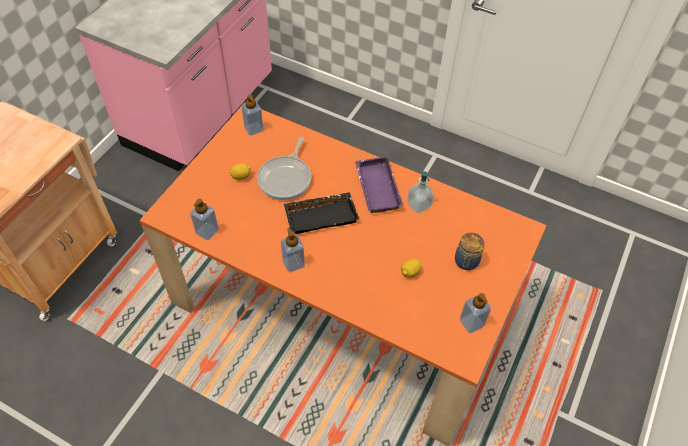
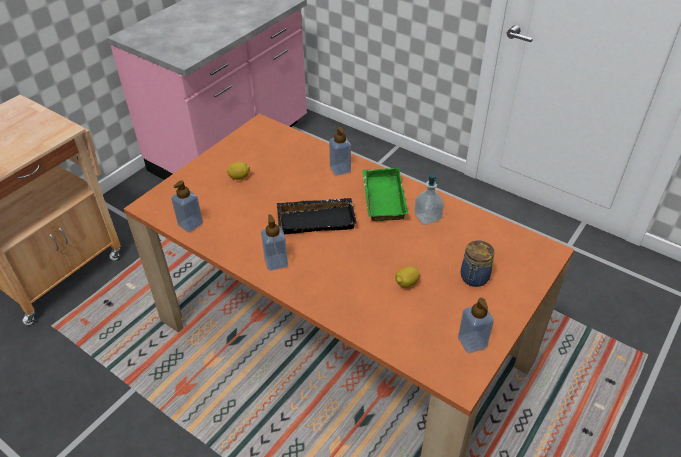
camera: 10 degrees right, 10 degrees down
soap dispenser [241,94,264,136] -> soap dispenser moved to [329,127,351,176]
frying pan [257,136,311,200] -> none
purple tray [355,156,403,213] -> green tray [362,168,408,221]

